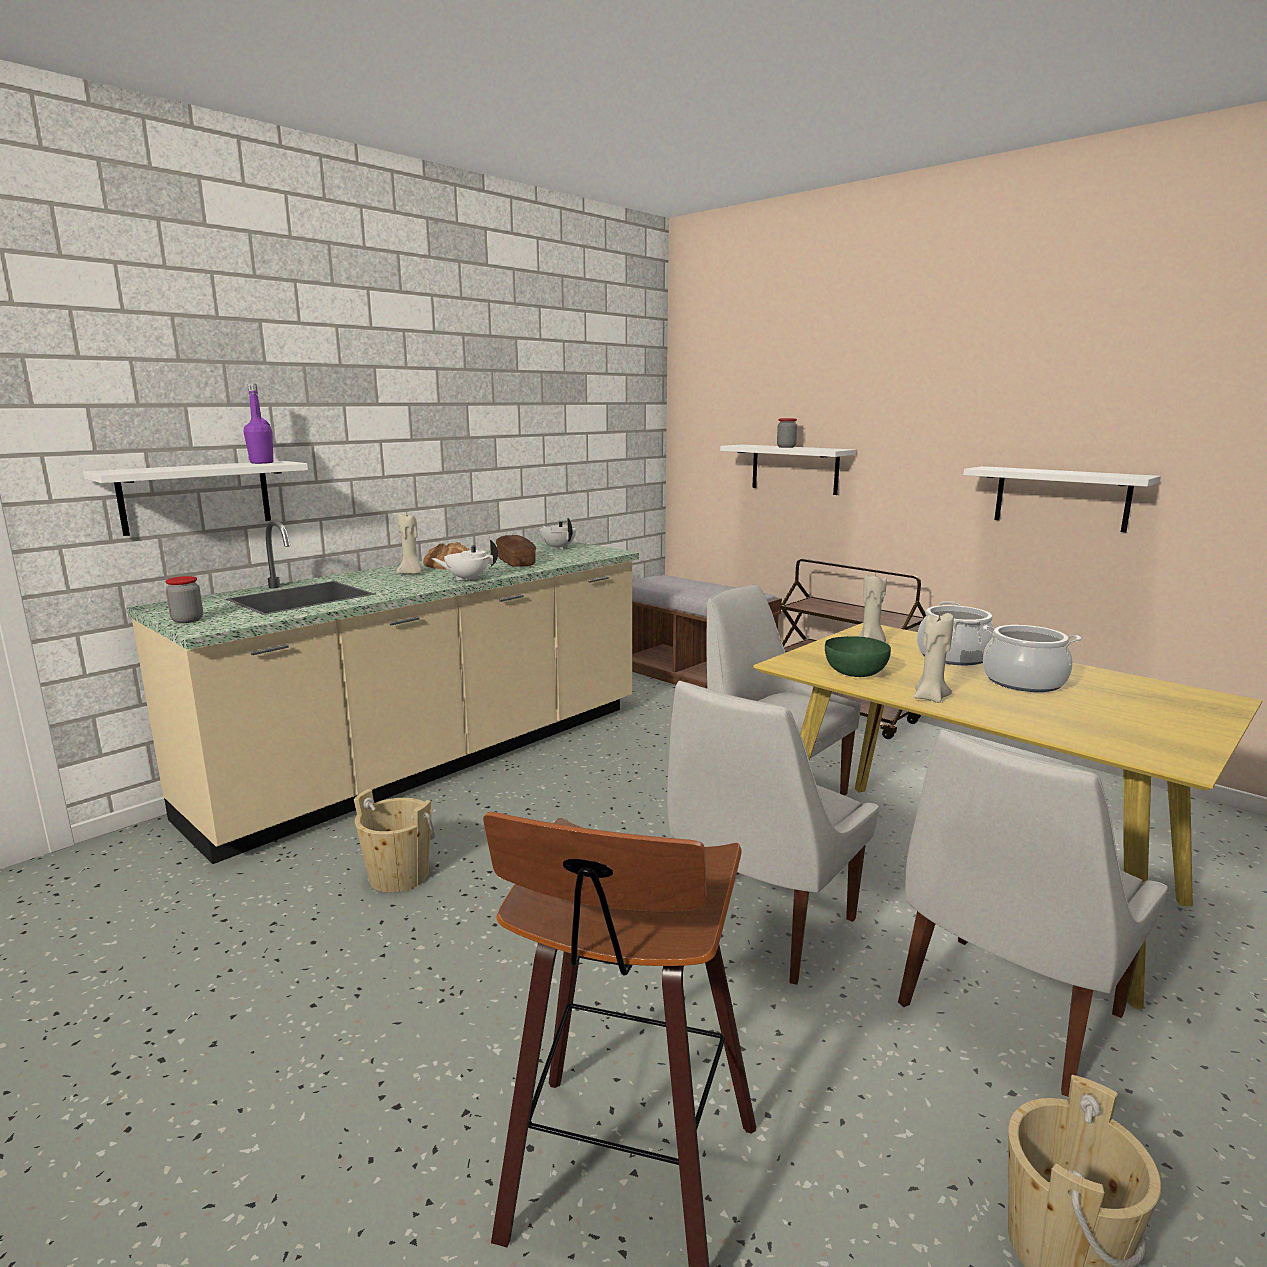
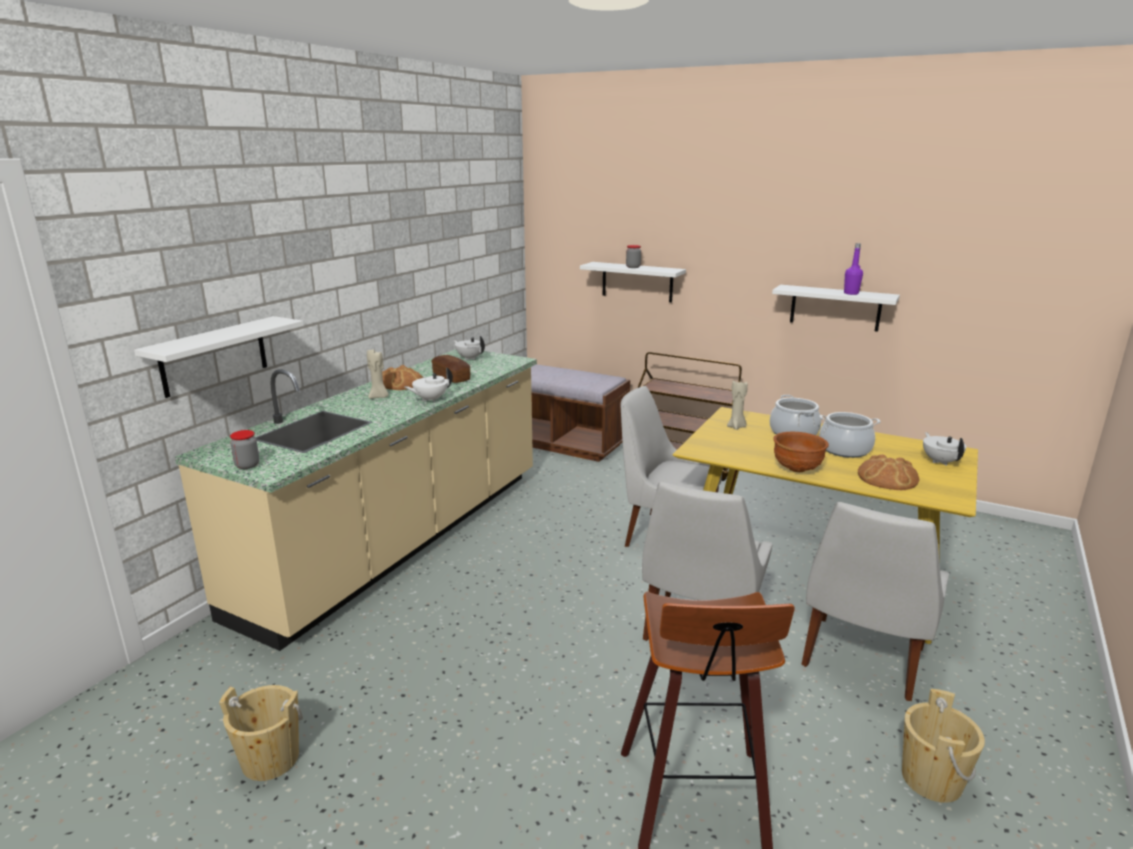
camera: 15 degrees left, 5 degrees up
purple bottle [244,384,273,464] -> purple bottle moved to [844,243,863,295]
beige bucket [354,789,435,893] -> beige bucket moved to [219,685,303,781]
green bowl [825,636,891,677] -> none
beige candle [913,613,954,703] -> brown bowl [774,432,829,472]
none -> bread [858,454,919,490]
none -> white teapot [923,432,966,466]

